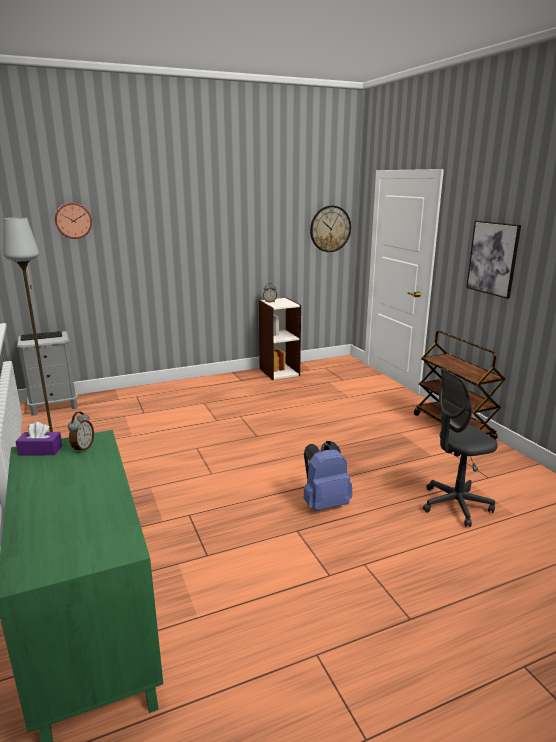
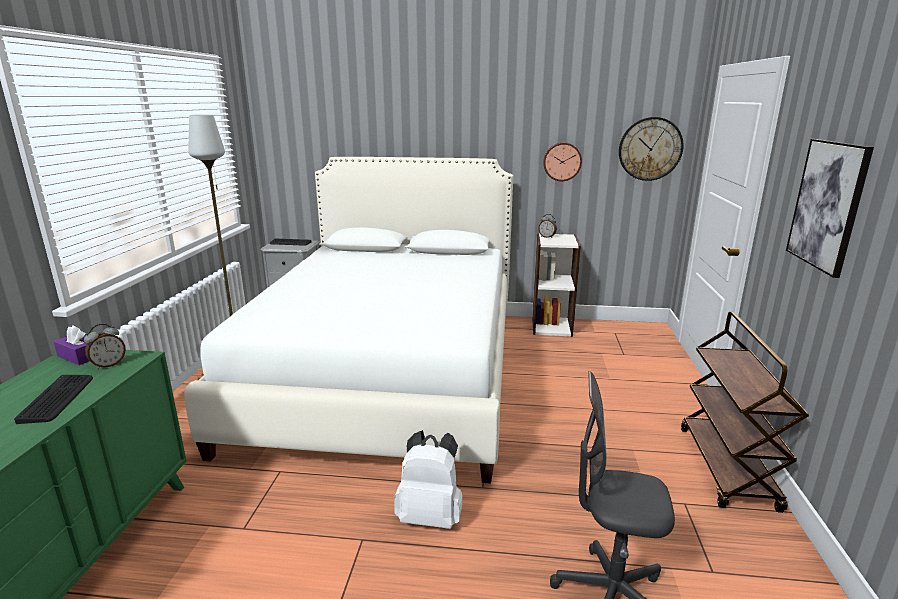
camera: 30 degrees right, 0 degrees up
wall clock [55,203,92,239] -> wall clock moved to [543,142,582,181]
blue backpack [304,441,352,511] -> white backpack [394,430,463,529]
none -> keyboard [14,375,93,424]
none -> white bed [184,157,513,484]

